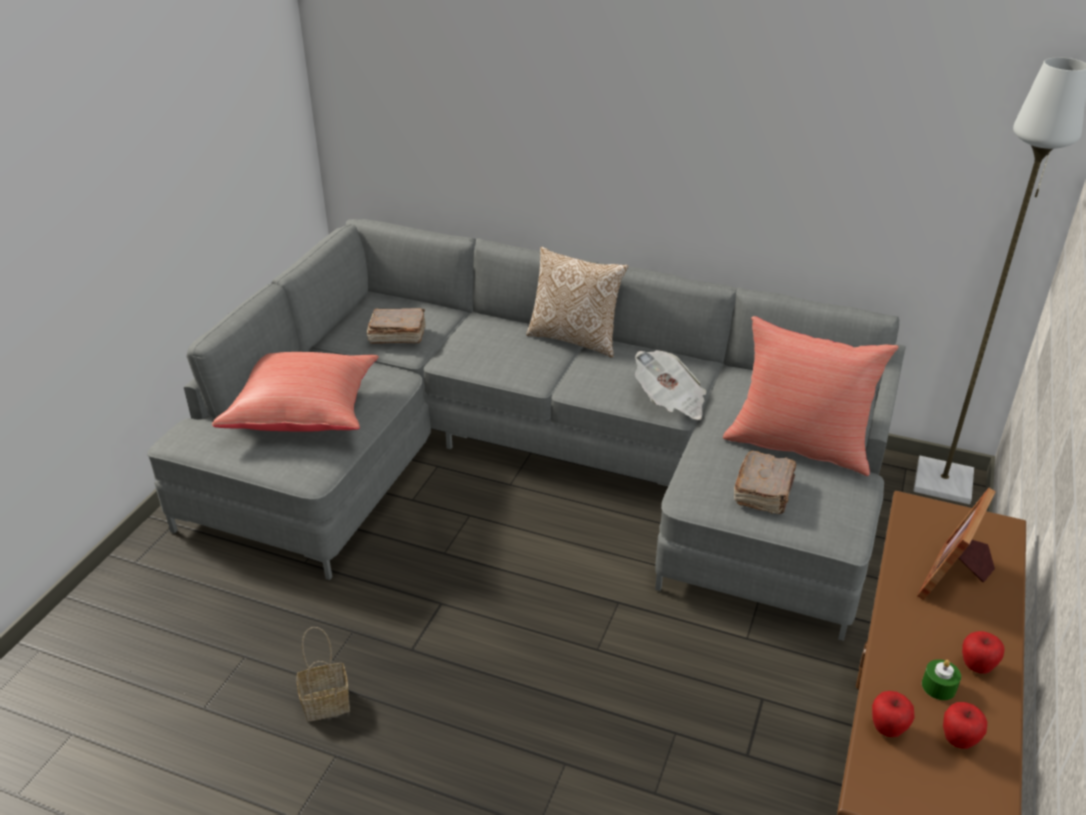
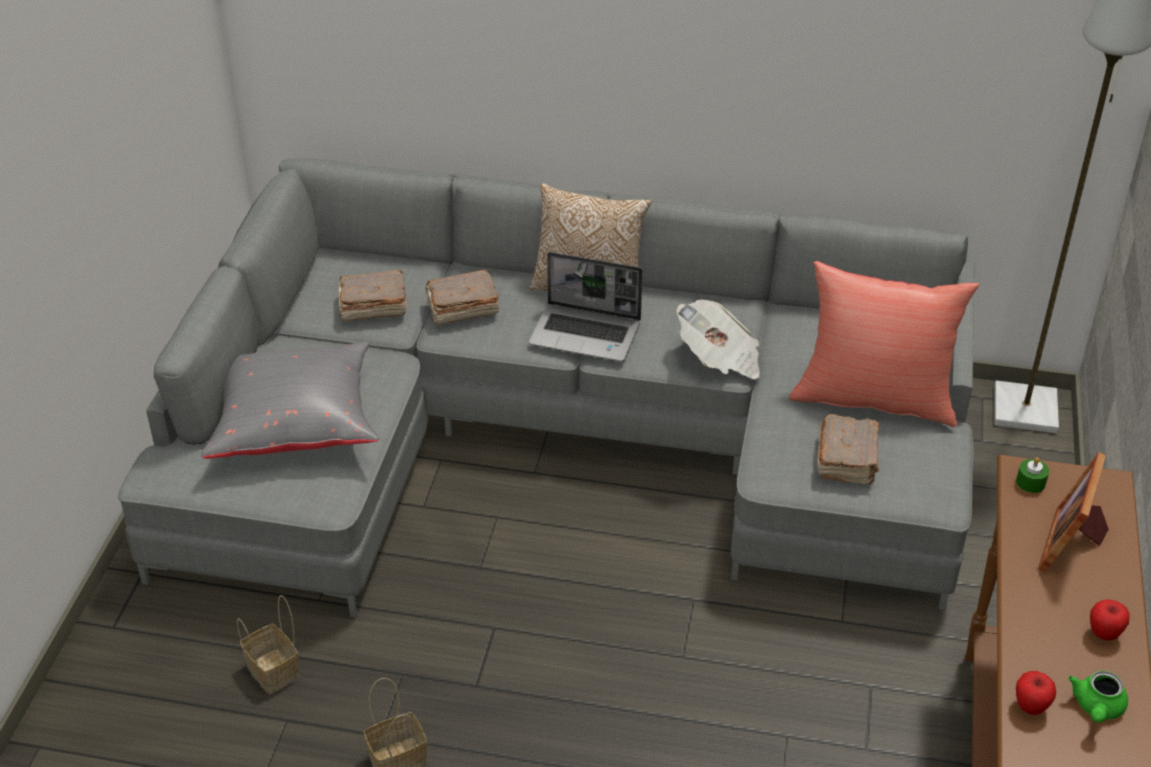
camera: 10 degrees left, 5 degrees up
red pillow [212,352,379,432] -> grey pillow [201,342,379,459]
green candle [922,659,961,700] -> green candle moved to [1016,457,1049,493]
apple [943,702,987,749] -> green teapot [1068,671,1128,723]
none -> basket [237,595,300,694]
none -> brown book [425,270,500,325]
none -> laptop [529,252,643,362]

